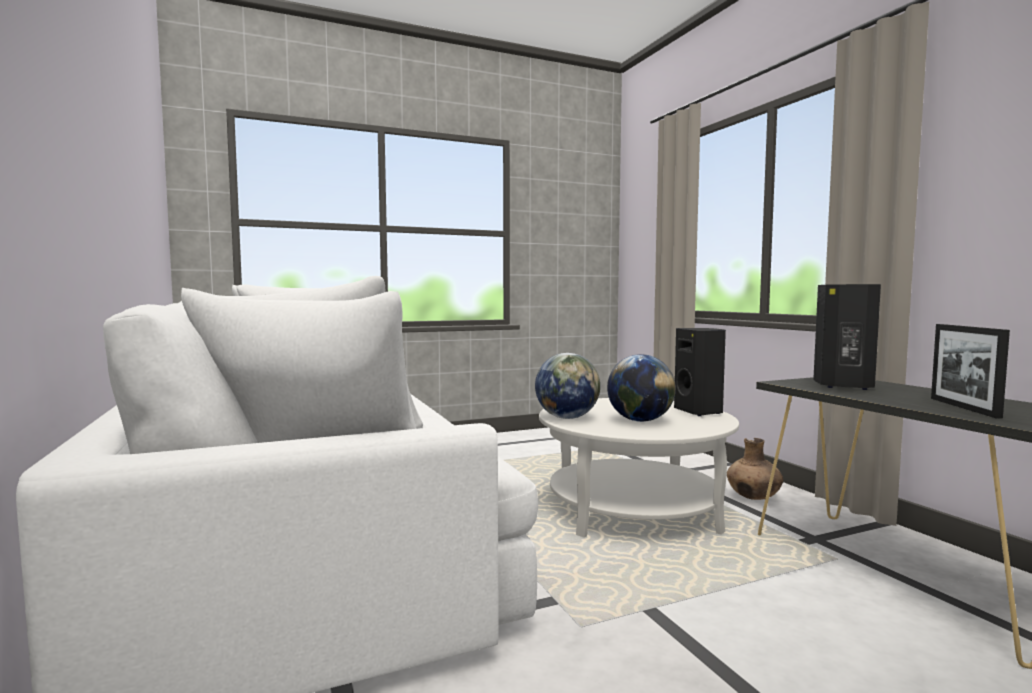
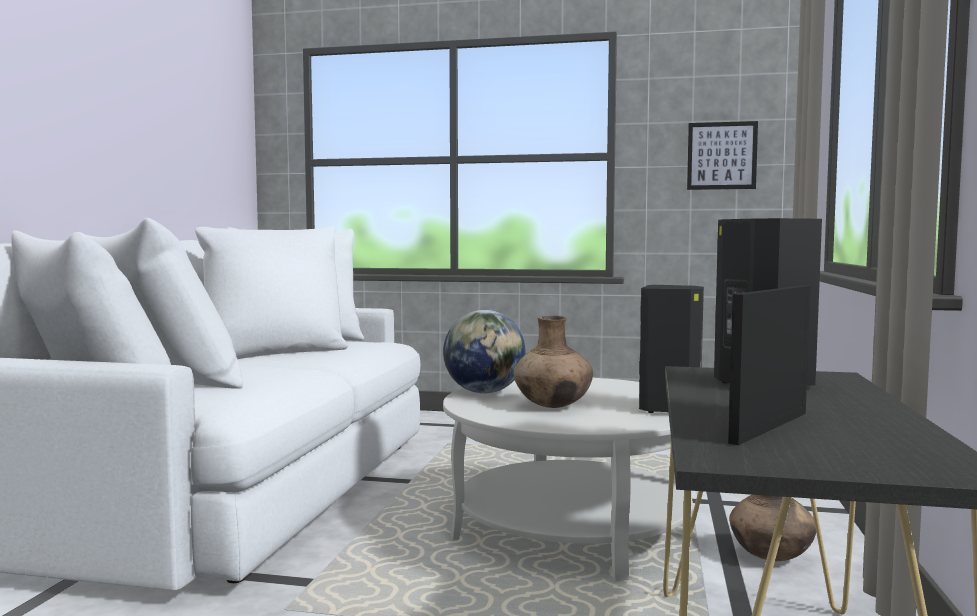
camera: 35 degrees right, 0 degrees up
globe [607,354,676,422] -> brown vase [513,316,593,408]
none -> picture [687,121,758,190]

